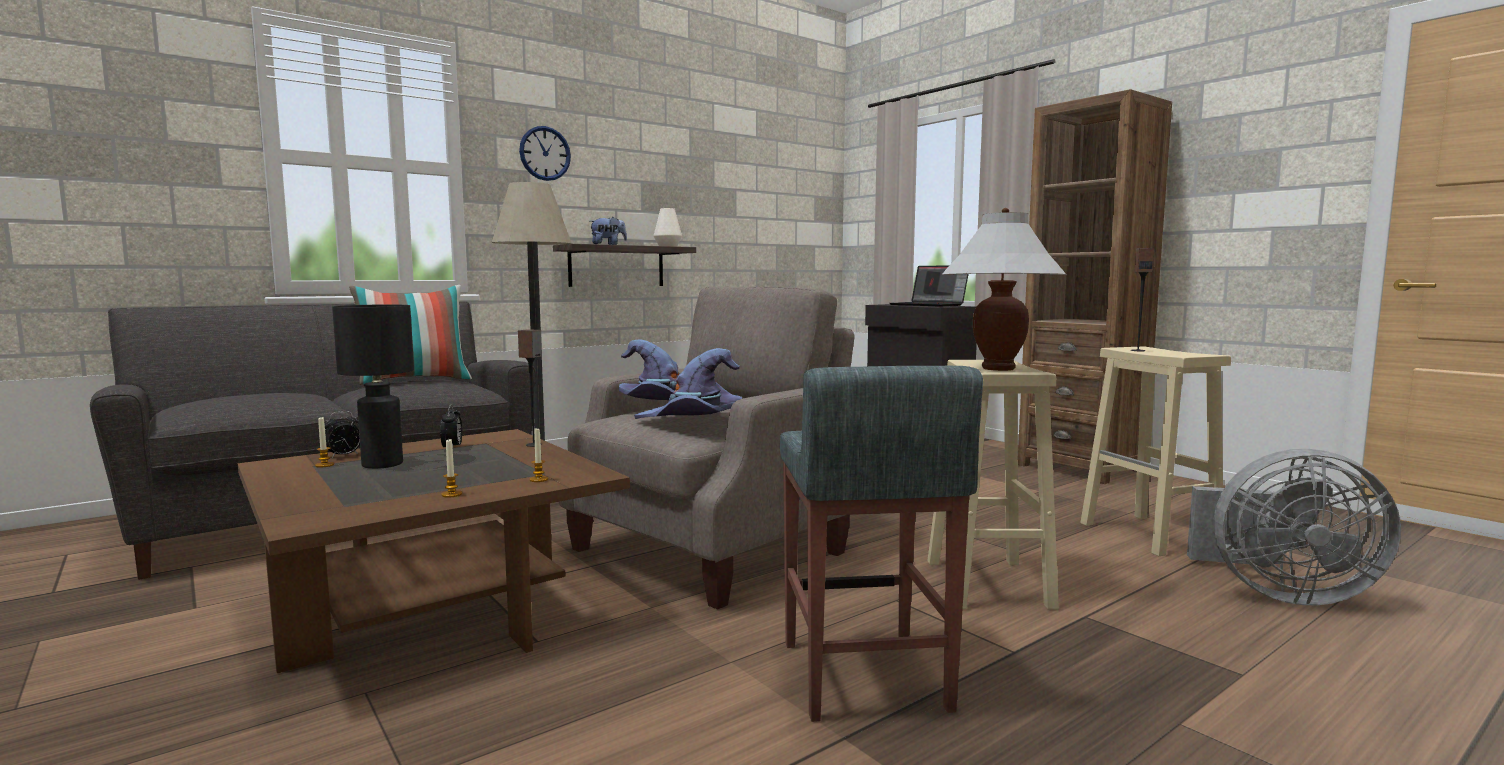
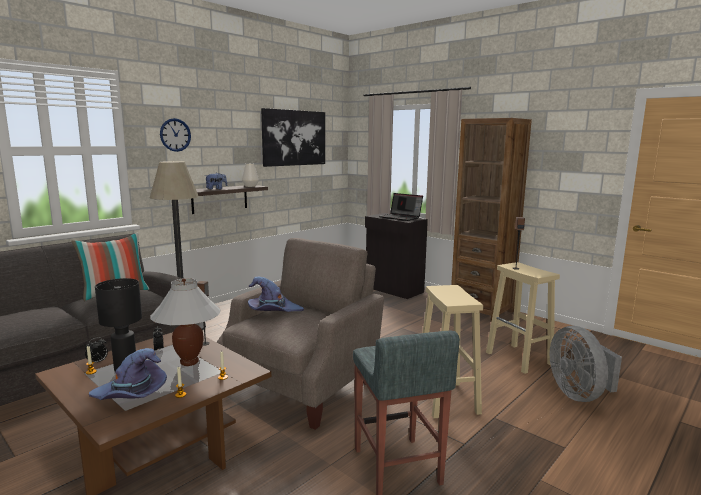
camera: 10 degrees left, 5 degrees up
purple hat [634,348,742,419] -> purple hat moved to [89,348,167,400]
white table lamp [941,208,1066,371] -> white table lamp moved to [150,278,221,366]
grey fan [1187,449,1401,605] -> grey fan turned 75 degrees clockwise [550,326,622,402]
none -> picture [261,108,325,167]

